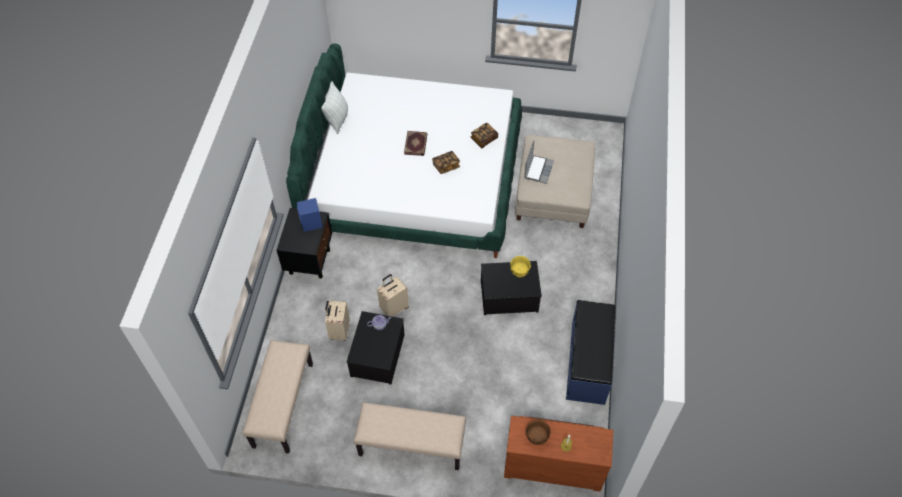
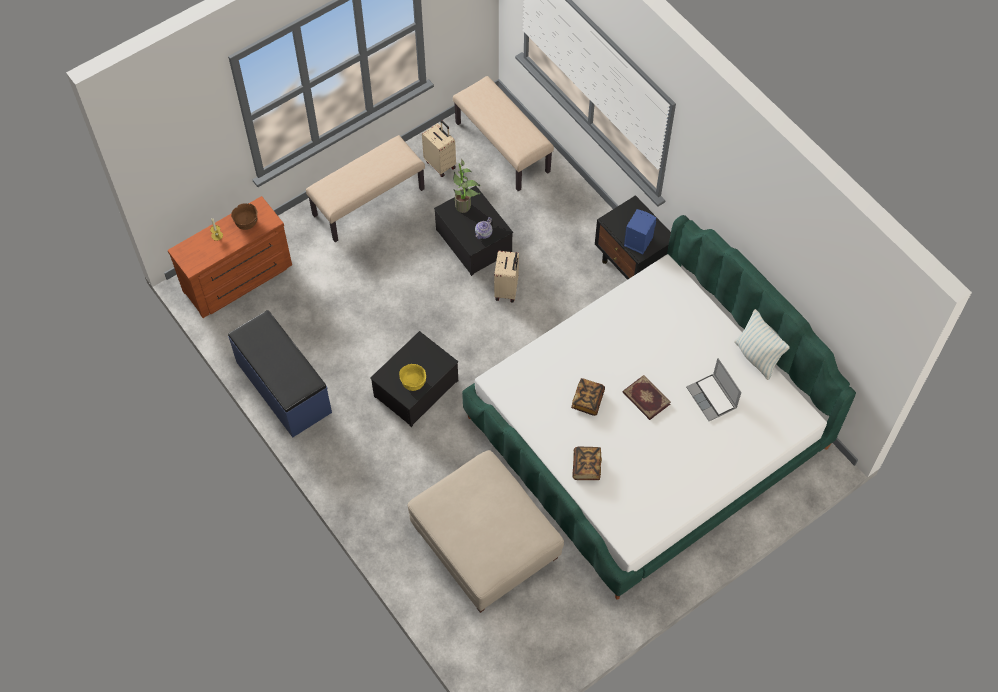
camera: 135 degrees right, 5 degrees up
beige suitcase [325,301,350,341] -> beige suitcase moved to [422,120,456,177]
laptop [524,140,554,184] -> laptop moved to [686,358,742,421]
none -> potted plant [453,159,480,213]

